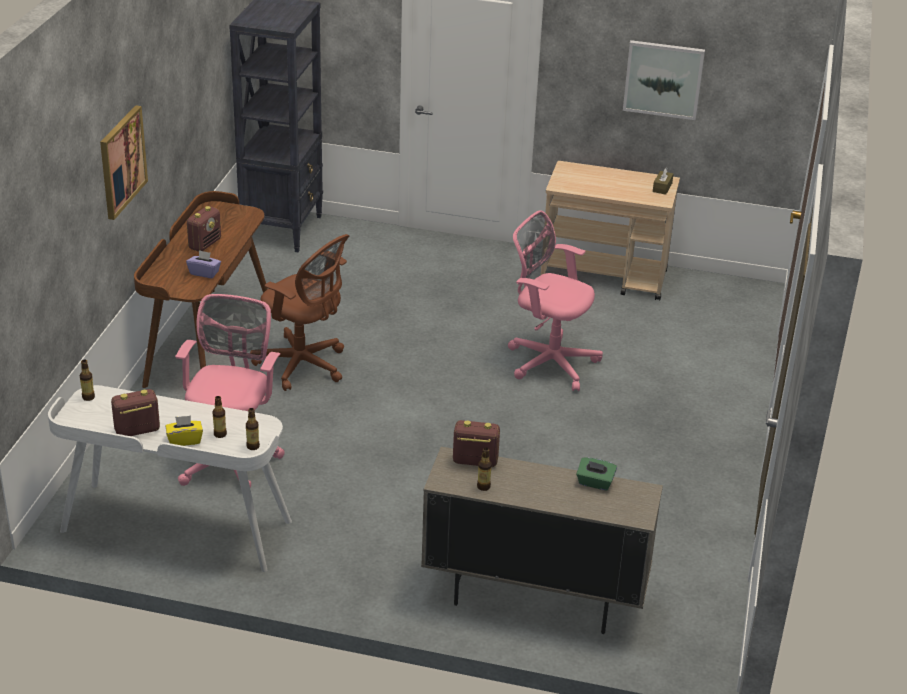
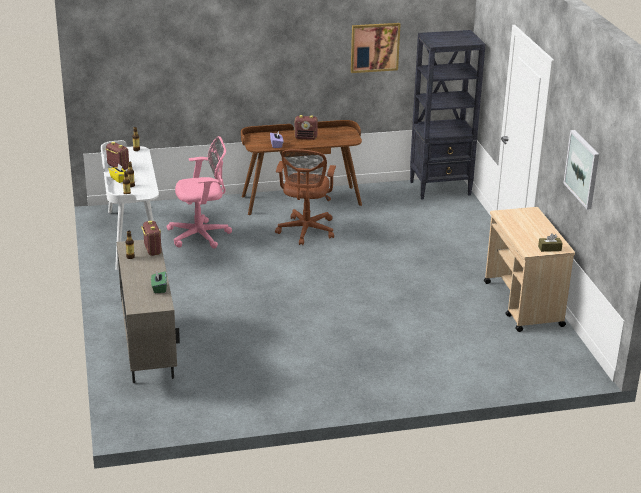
camera: 65 degrees right, 5 degrees down
picture [100,105,148,220] -> picture moved to [351,23,400,73]
pink office chair [508,210,603,391] -> none

